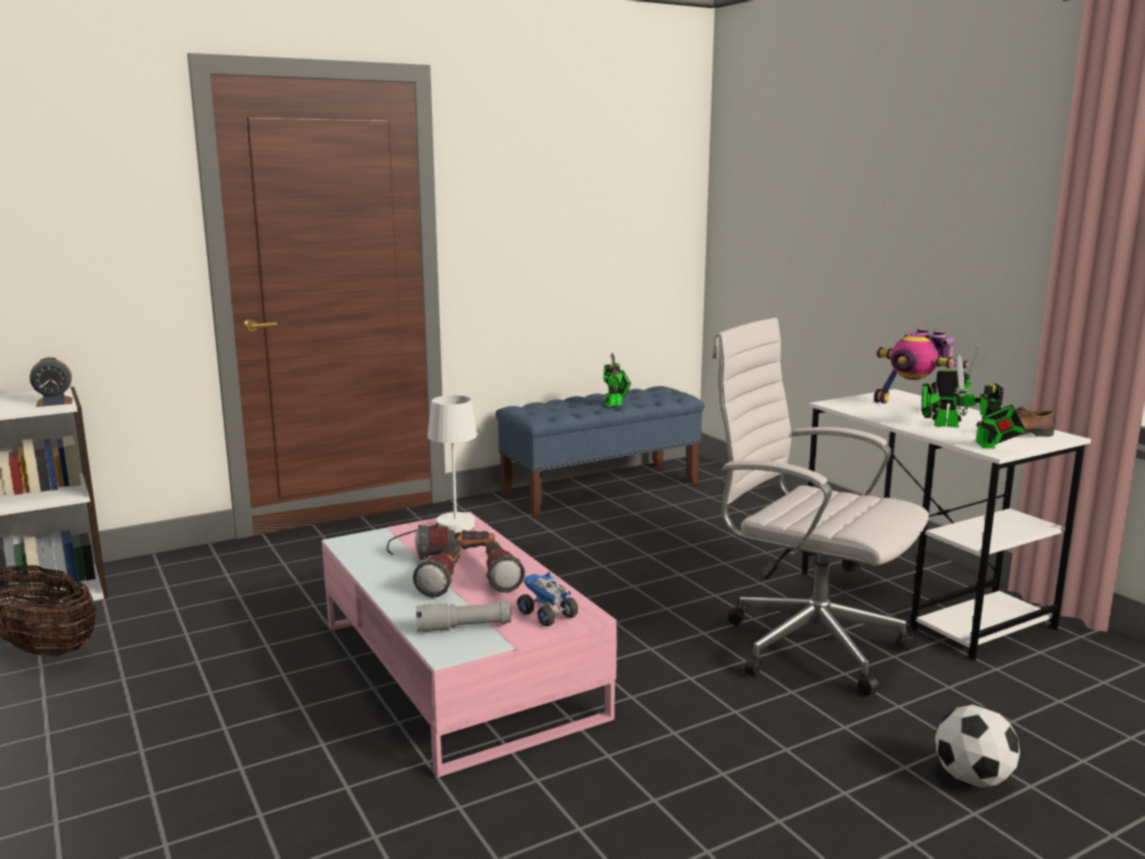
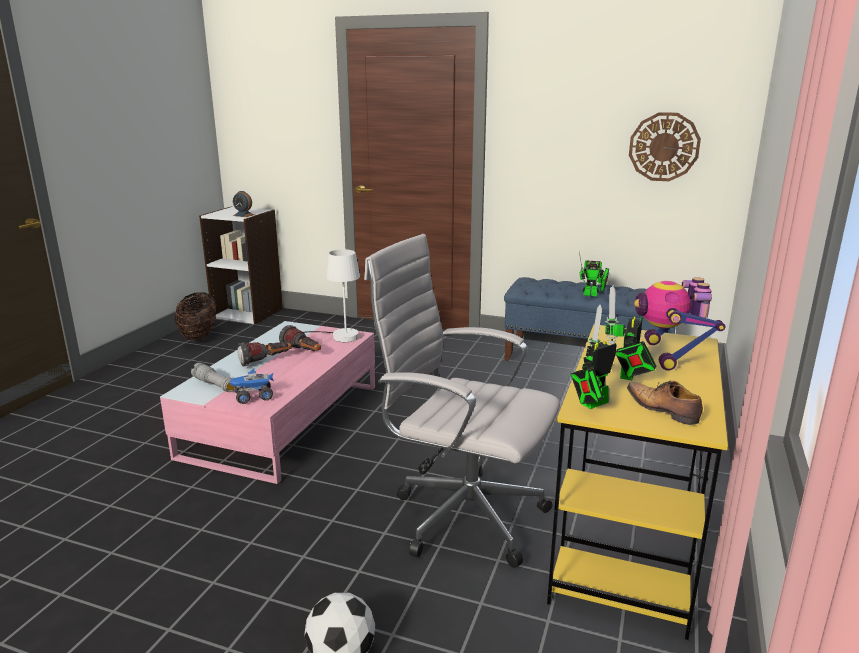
camera: 50 degrees right, 5 degrees up
flashlight [485,541,525,593] -> none
toy truck [517,572,578,626] -> toy truck turned 120 degrees counterclockwise [229,368,274,404]
white office chair [712,317,929,695] -> white office chair turned 60 degrees counterclockwise [364,234,560,568]
white desk [802,389,1091,661] -> yellow desk [547,325,728,640]
toy robot [921,343,980,428] -> toy robot turned 135 degrees counterclockwise [604,285,656,380]
none -> wall clock [629,112,701,181]

